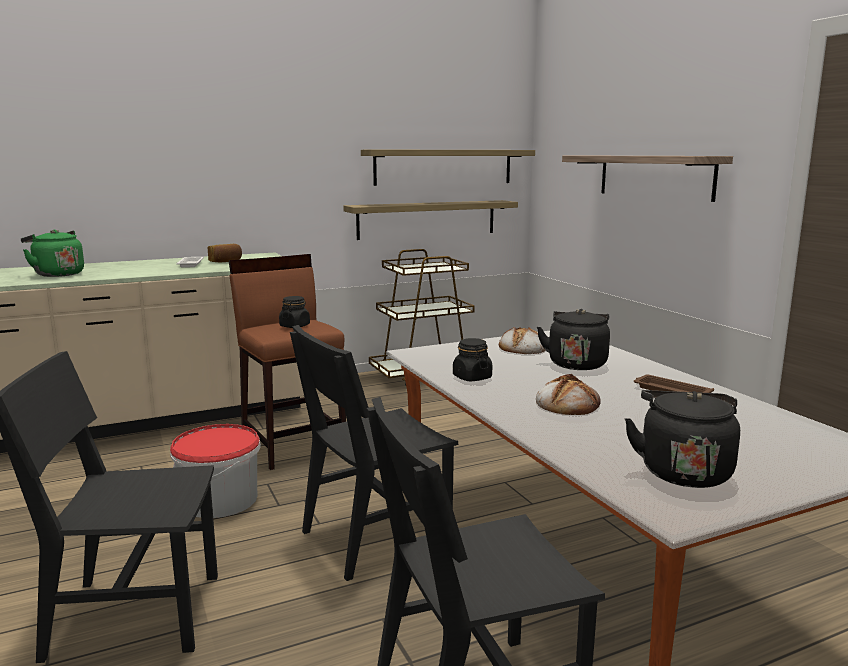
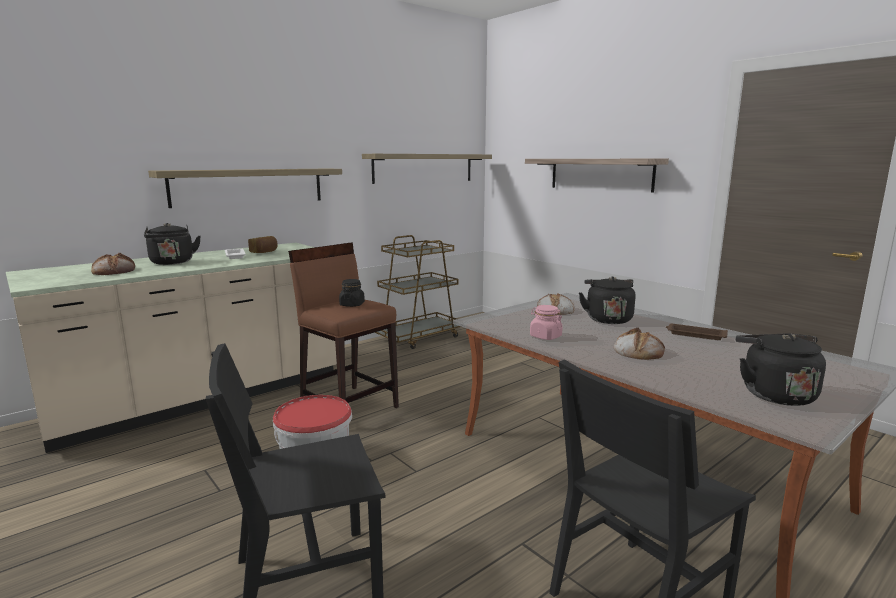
camera: 15 degrees left, 0 degrees up
green kettle [21,229,84,277] -> bread [91,253,135,275]
black chair [290,325,458,581] -> none
shelf [344,200,518,240] -> shelf moved to [148,168,342,208]
black jar [453,338,492,381] -> pink jar [530,305,563,340]
none -> black kettle [144,223,201,265]

